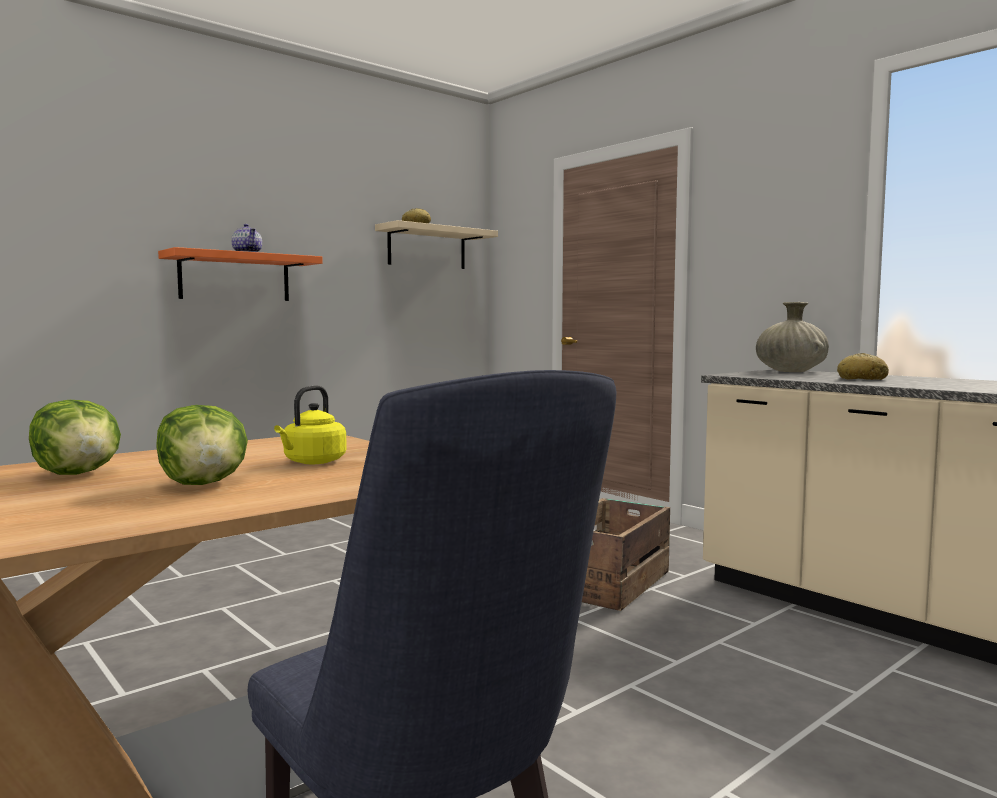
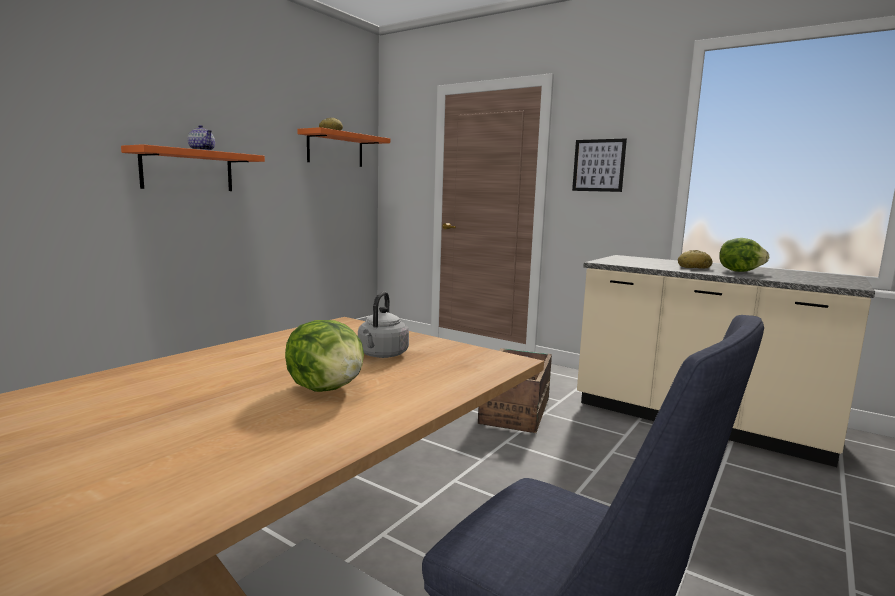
camera: 15 degrees left, 5 degrees up
lettuce [29,400,121,475] -> lettuce moved to [719,238,770,272]
yellow kettle [274,385,347,464] -> grey kettle [358,291,409,358]
beige shelf [375,220,498,269] -> orange shelf [297,127,390,167]
beige vase [756,302,829,372] -> none
none -> picture [572,138,627,192]

